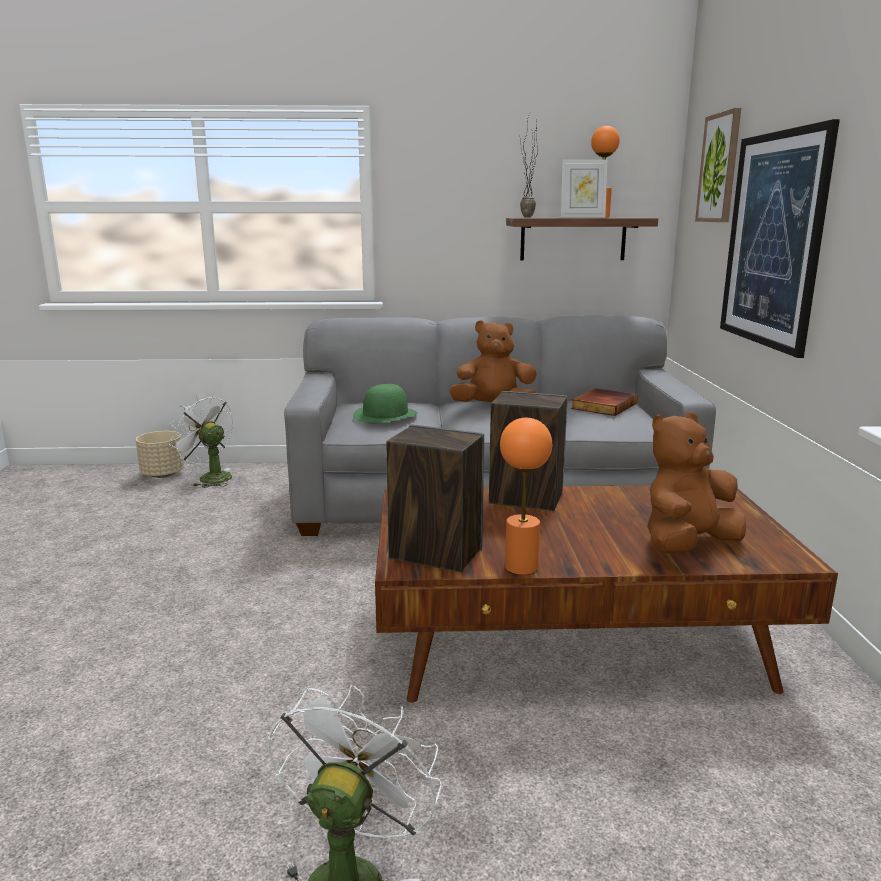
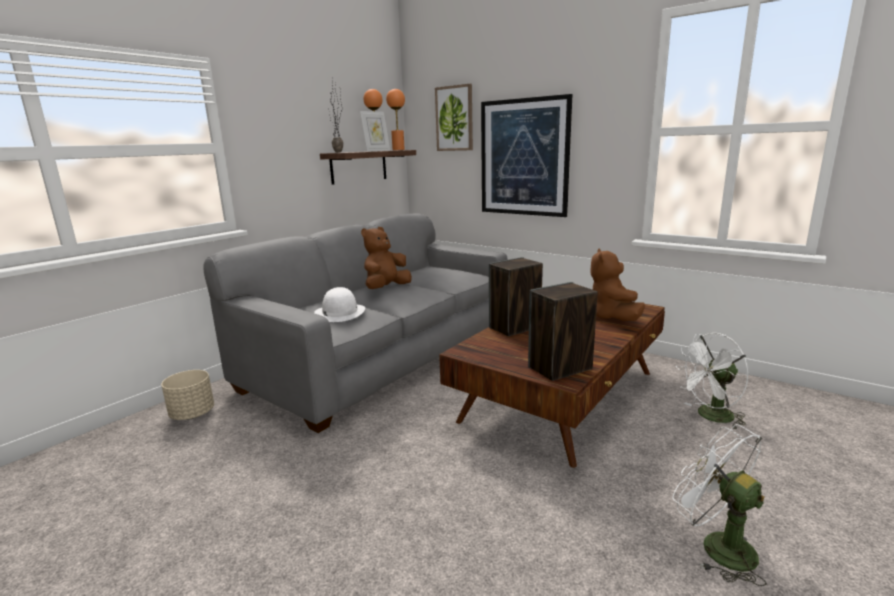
camera: 50 degrees left, 0 degrees up
beige planter [136,431,184,478] -> beige planter moved to [161,370,214,420]
white fan [169,395,233,488] -> white fan moved to [676,333,748,430]
green hat [353,384,418,423] -> white hat [314,287,365,322]
orange table lamp [500,418,552,575] -> orange table lamp moved to [386,89,405,150]
book [571,388,638,416] -> none

